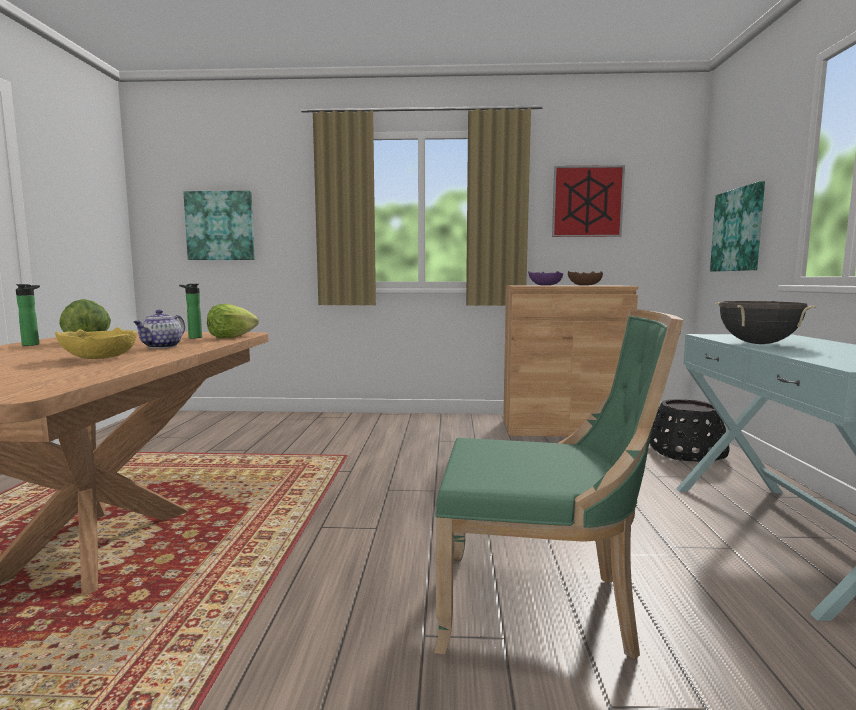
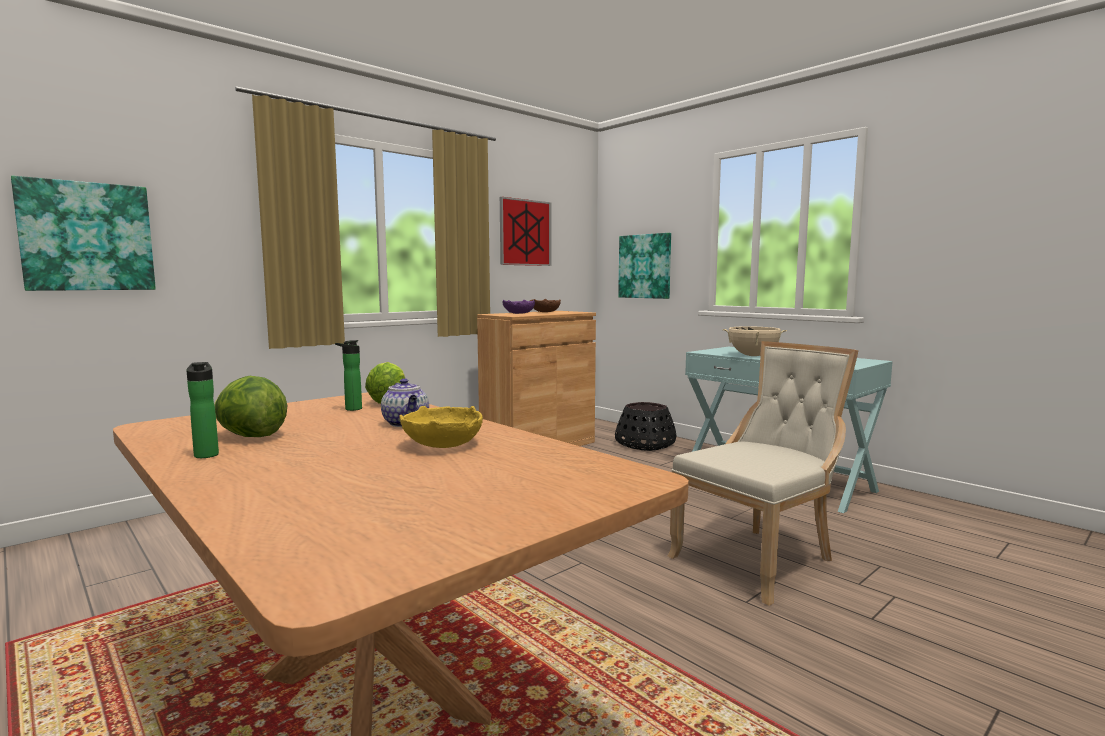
camera: 45 degrees left, 0 degrees up
green chair [434,308,683,660] -> beige chair [668,341,859,606]
black cooking pot [715,301,816,344] -> beige cooking pot [723,326,787,356]

